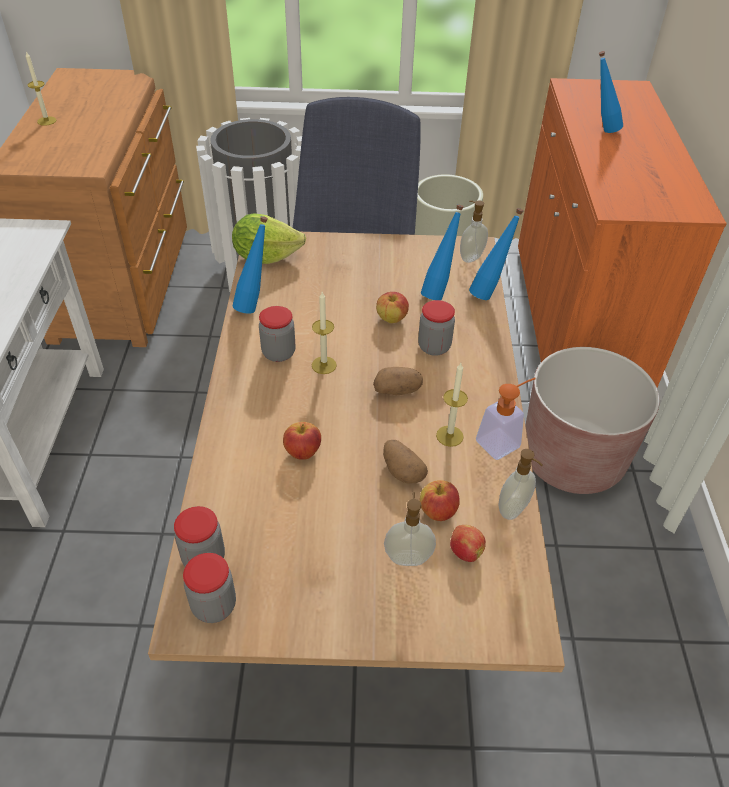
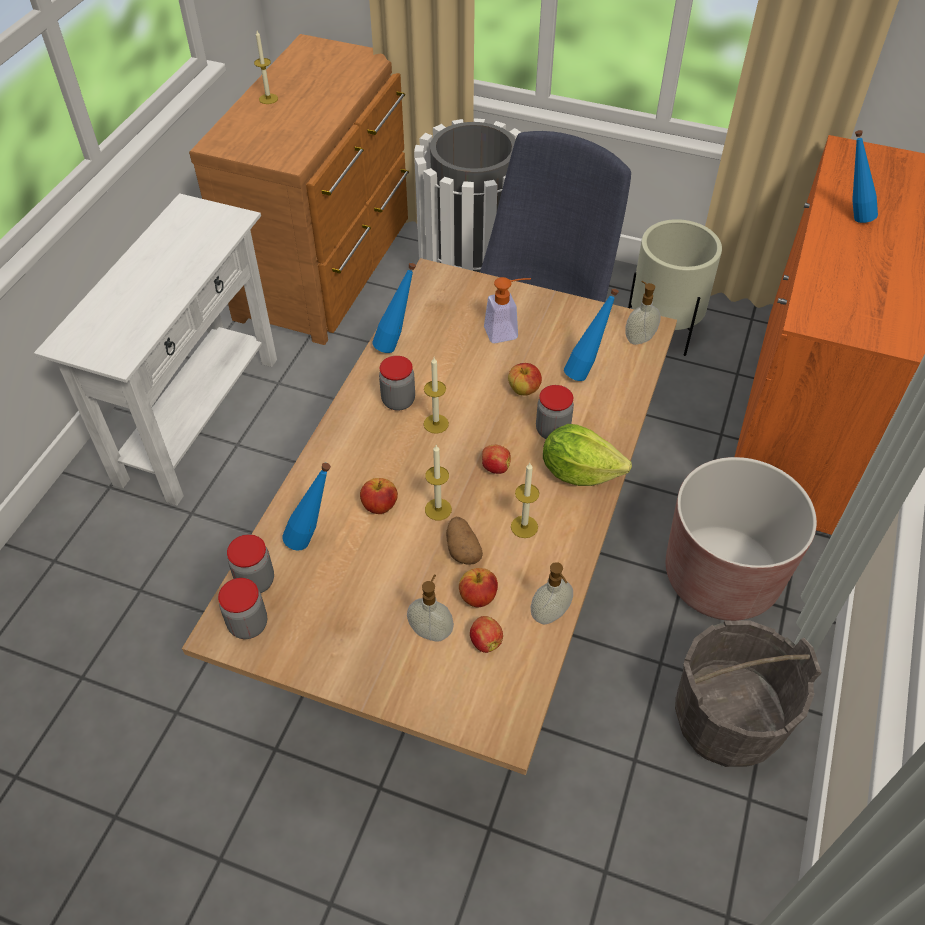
camera: 20 degrees right, 5 degrees up
lettuce [232,213,306,264] -> lettuce moved to [543,424,632,486]
potato [373,367,423,395] -> apple [482,445,511,474]
blue bottle [469,208,524,300] -> blue bottle moved to [282,463,331,551]
soap dispenser [476,378,536,460] -> soap dispenser moved to [484,277,531,343]
none -> candle [425,445,452,520]
none -> grey bucket [675,620,822,767]

